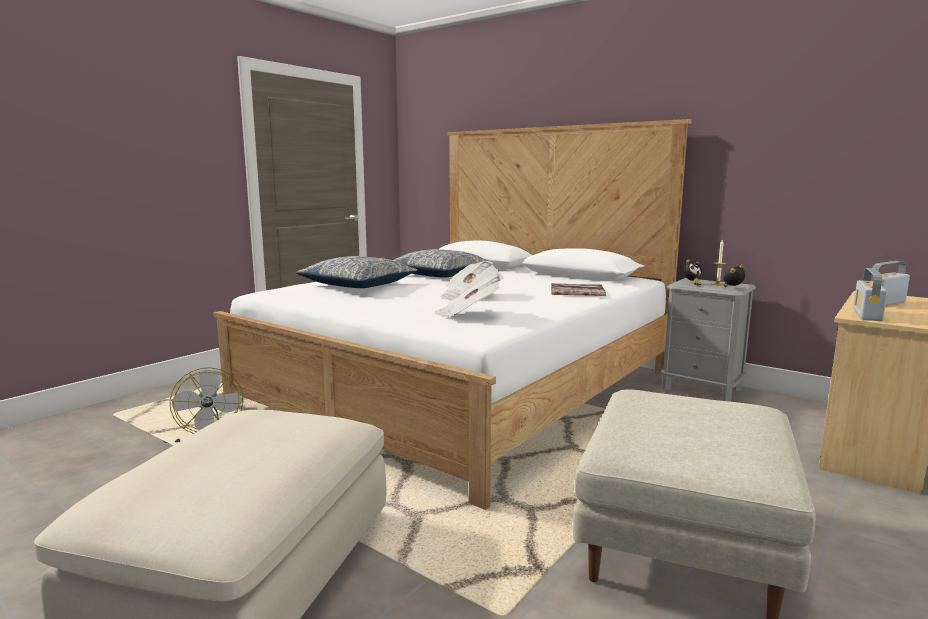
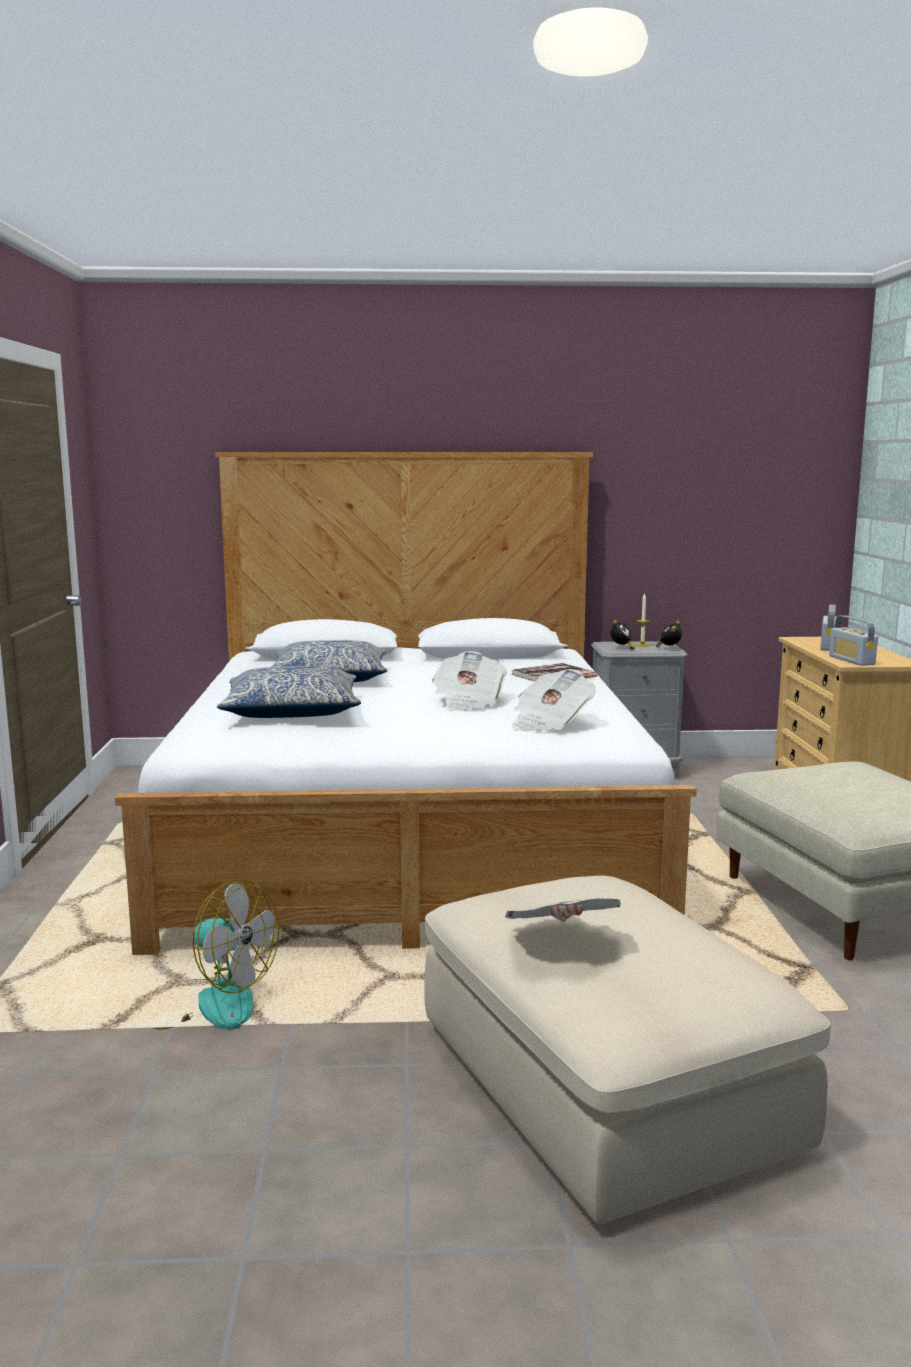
camera: 40 degrees left, 0 degrees up
none -> newspaper [505,899,621,922]

